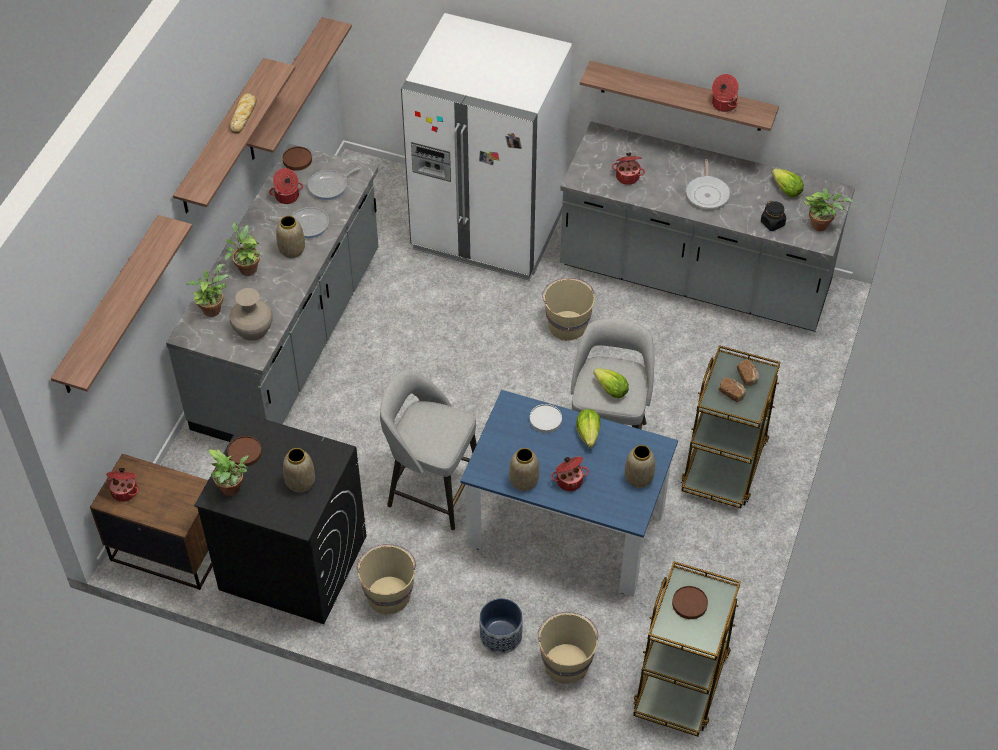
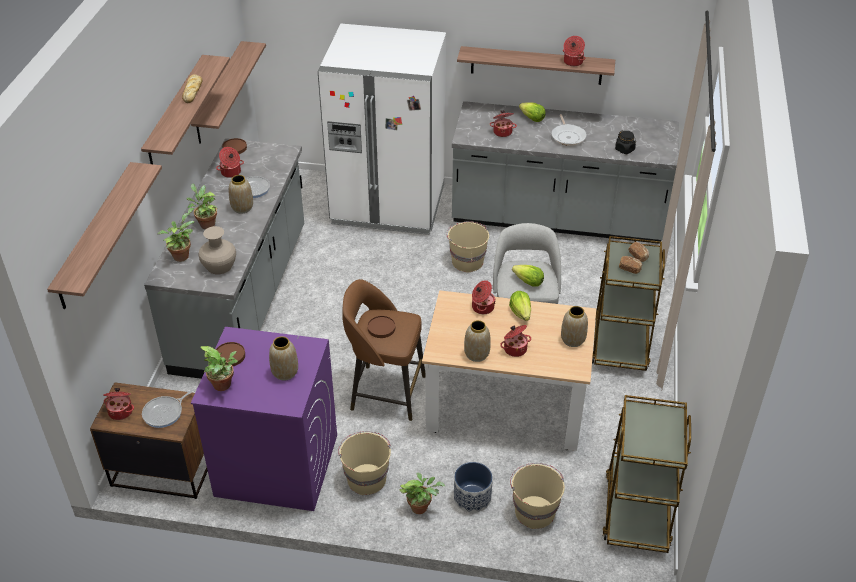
camera: 10 degrees left, 10 degrees down
black washing machine [194,414,366,624] -> purple washing machine [191,327,337,511]
frying pan [308,166,361,200] -> frying pan moved to [142,389,195,428]
grey stool [380,369,477,530] -> brown stool [342,279,426,421]
blue dining table [460,390,678,596] -> beige dining table [422,290,596,451]
white plate [530,404,562,433] -> cooking pot [472,280,496,314]
brown plate [672,586,708,619] -> brown plate moved to [367,316,395,338]
lettuce [772,168,804,197] -> lettuce moved to [519,102,546,122]
potted plant [803,188,853,231] -> potted plant moved to [399,473,445,514]

